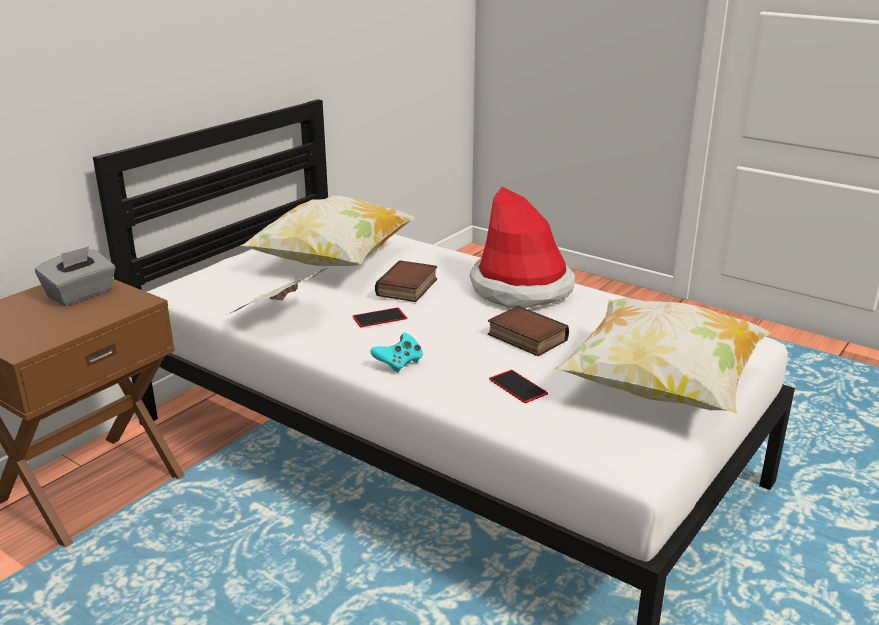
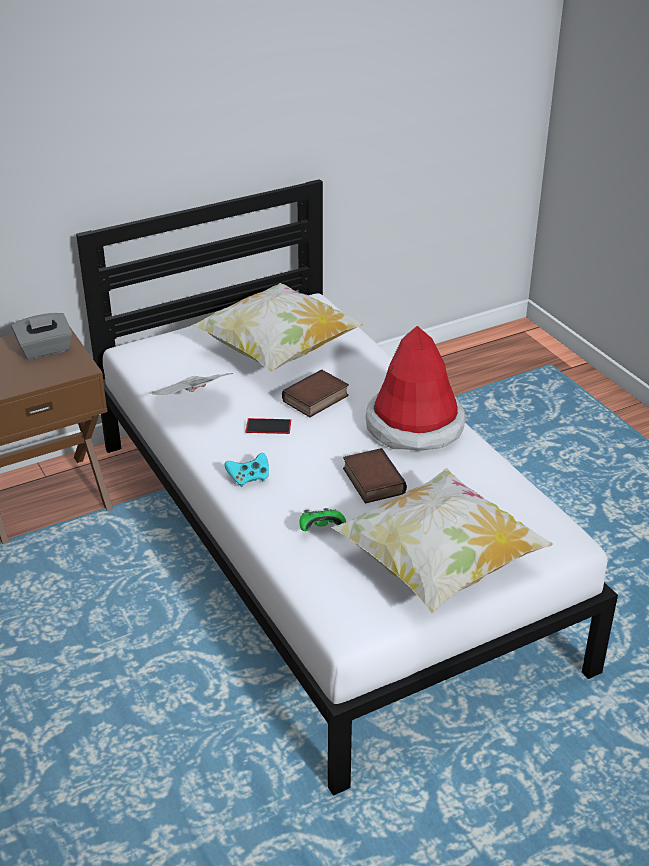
camera: 25 degrees right, 10 degrees up
phone [489,370,548,403] -> green game controller [300,508,346,531]

